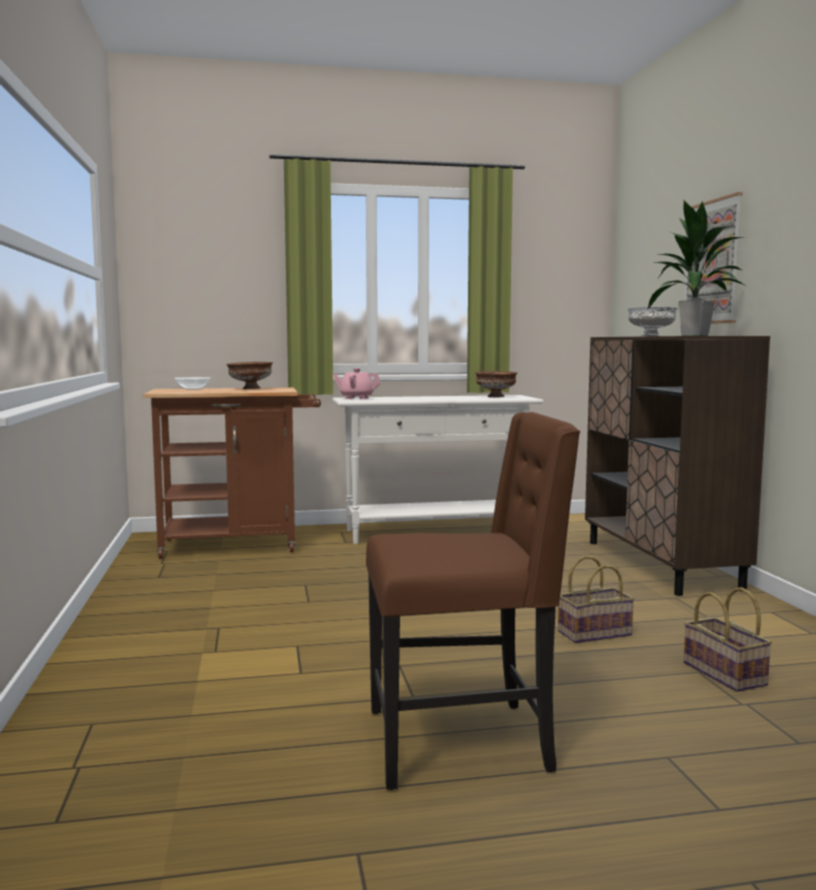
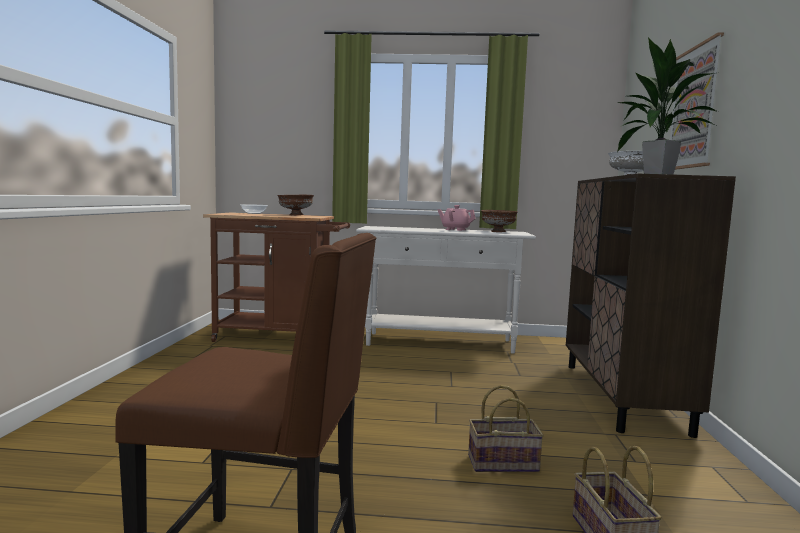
camera: 15 degrees right, 0 degrees up
pink teapot [333,368,380,399] -> pink teapot moved to [437,205,476,231]

